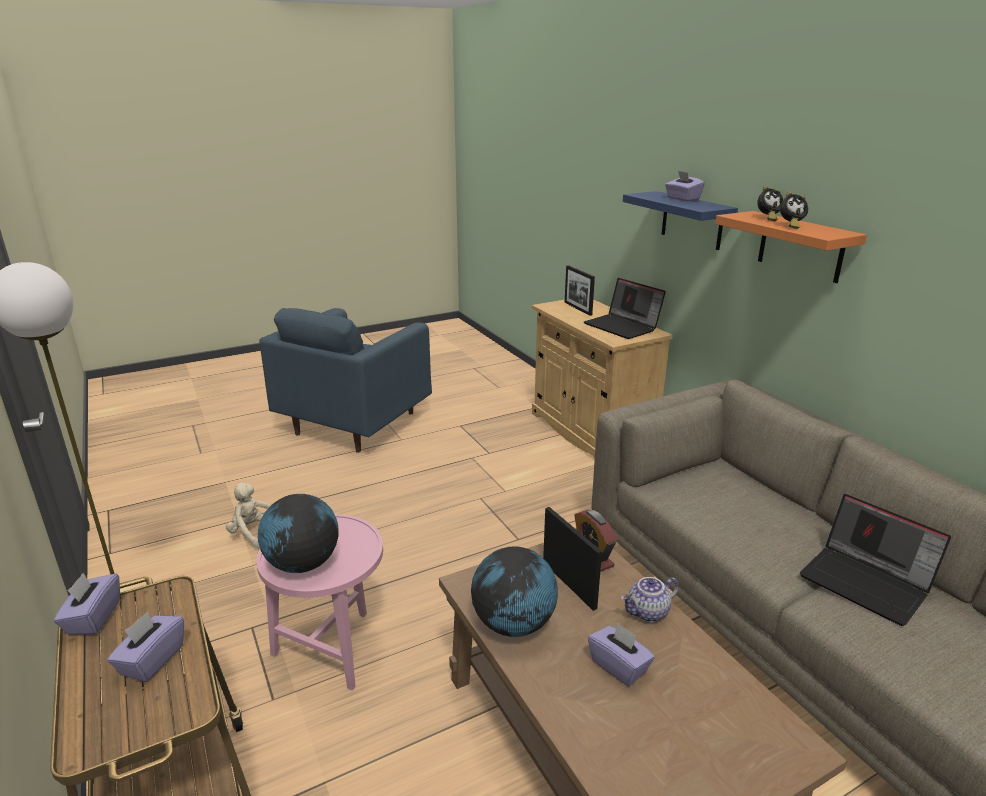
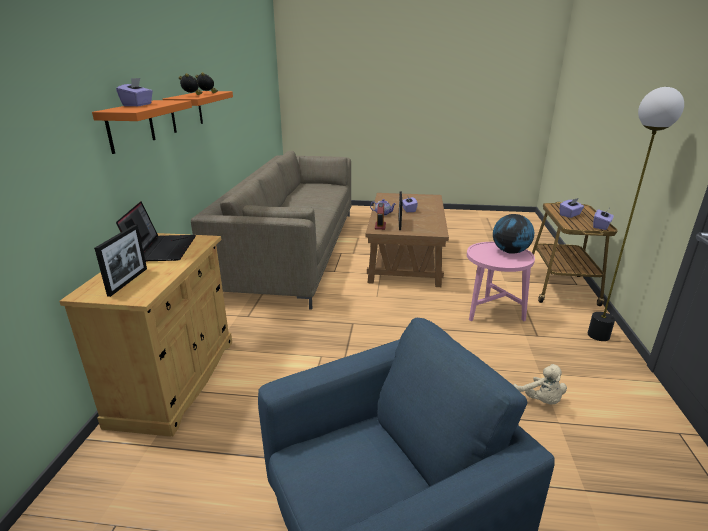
camera: 145 degrees left, 0 degrees up
globe [471,546,558,637] -> none
blue shelf [623,191,738,250] -> orange shelf [92,100,192,154]
laptop [800,494,951,626] -> none

